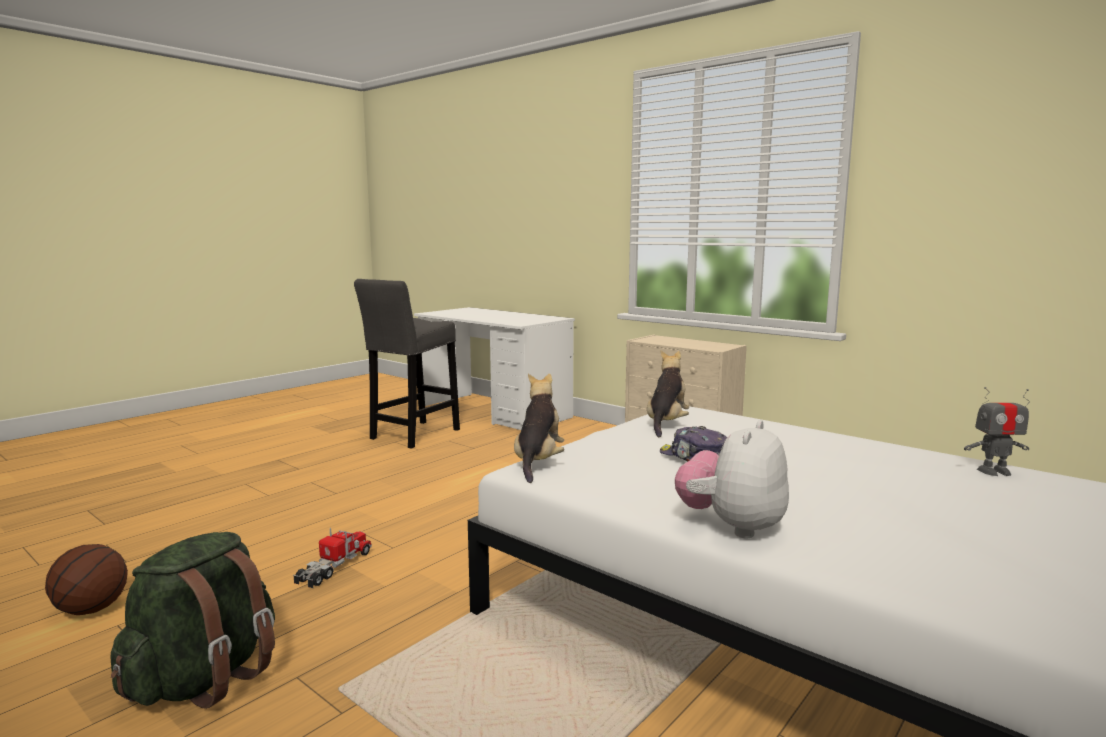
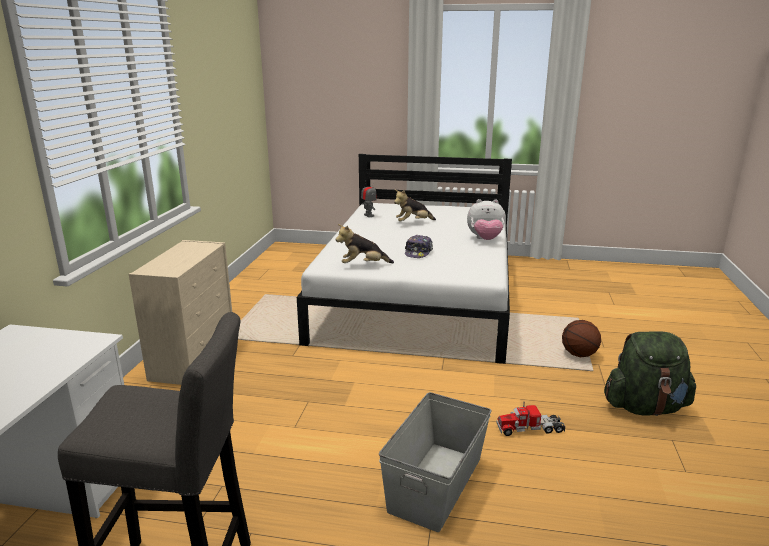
camera: 120 degrees left, 10 degrees up
basketball [45,544,128,615] -> basketball moved to [562,320,601,357]
plush toy [514,374,564,483] -> plush toy moved to [394,190,436,221]
none -> grey storage box [379,392,492,532]

